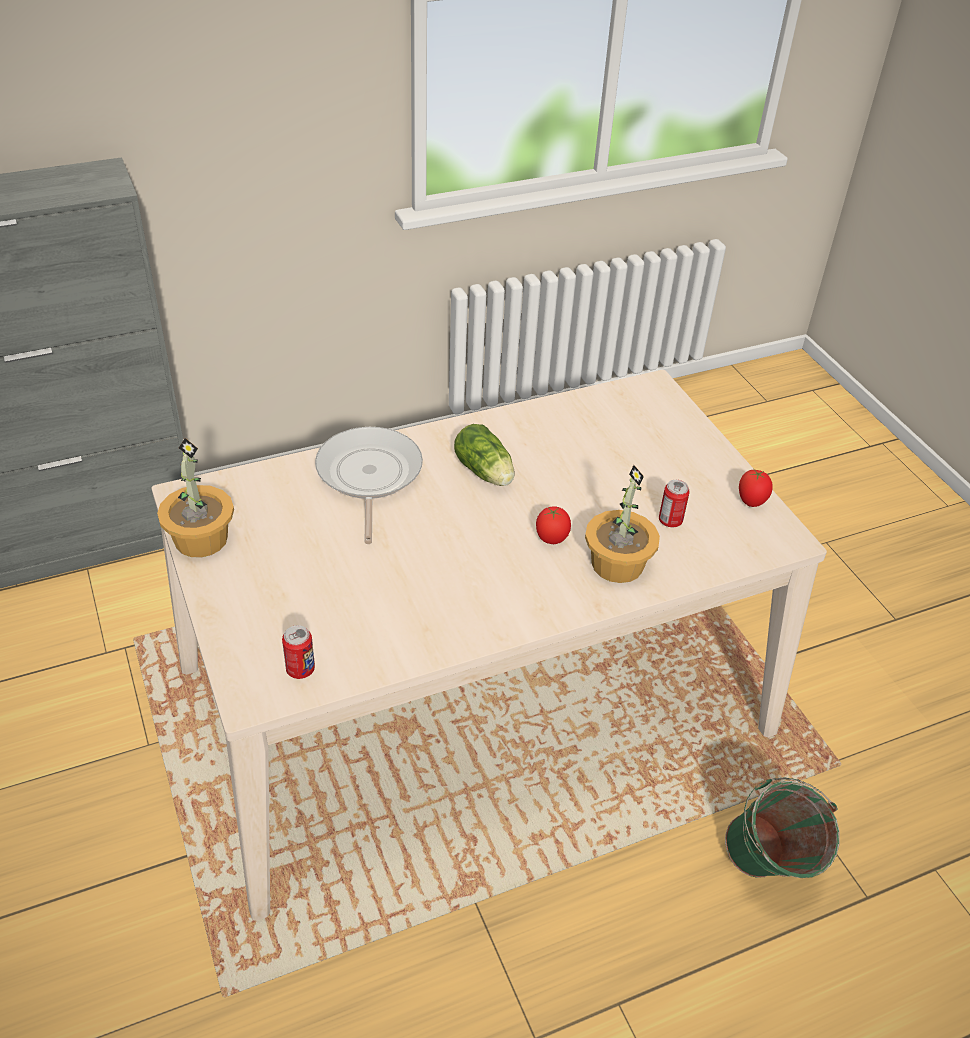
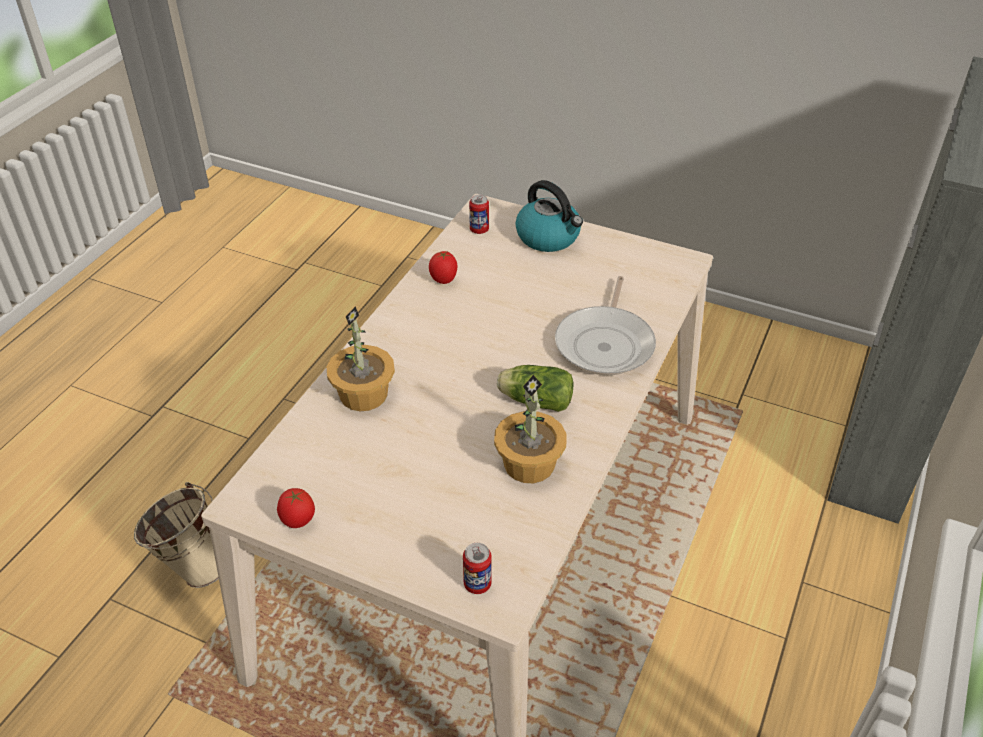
camera: 140 degrees right, 0 degrees up
potted plant [157,438,234,558] -> potted plant moved to [494,375,567,483]
frying pan [315,427,423,544] -> frying pan turned 60 degrees clockwise [555,276,656,375]
tomato [536,506,571,544] -> tomato moved to [429,251,458,284]
can [659,480,690,527] -> can moved to [463,543,492,594]
green bucket [725,777,840,878] -> beige bucket [134,482,219,588]
none -> kettle [516,180,583,252]

